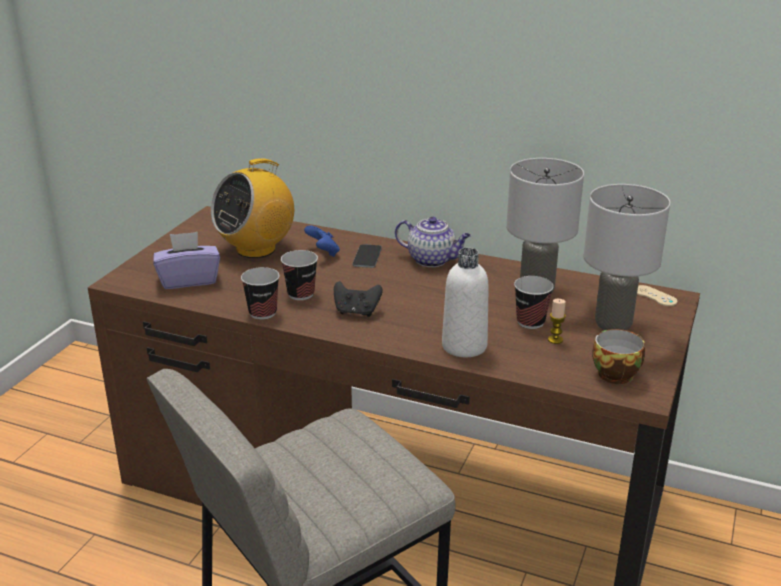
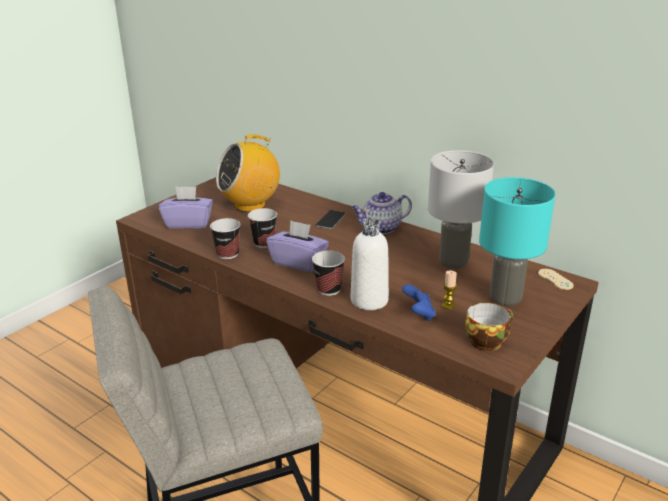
camera: 15 degrees right, 0 degrees up
blue game controller [304,225,340,257] -> blue game controller moved to [402,284,436,321]
black game controller [334,281,383,317] -> purple tissue box [266,220,329,272]
teapot [395,217,471,267] -> teapot turned 120 degrees clockwise [352,192,412,234]
cup [514,276,554,329] -> cup moved to [312,250,345,296]
white table lamp [583,184,670,330] -> turquoise table lamp [479,177,555,307]

